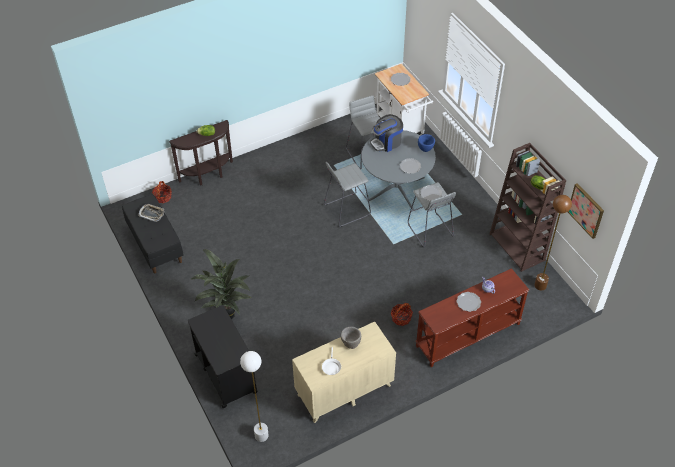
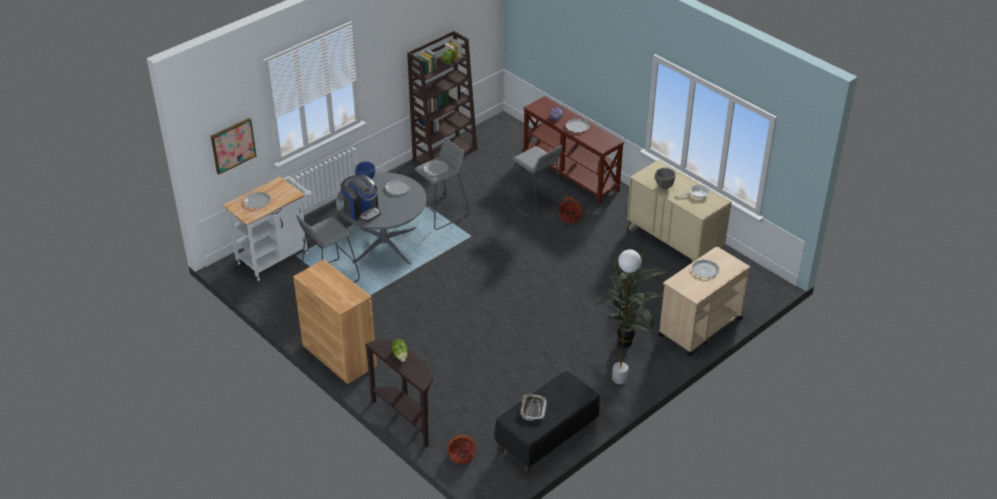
camera: 105 degrees left, 10 degrees down
black cart [188,305,258,408] -> beige cart [658,246,750,356]
white floor lamp [240,351,269,442] -> white floor lamp moved to [612,249,641,384]
grey stool [324,162,371,227] -> grey stool moved to [508,146,564,222]
brown floor lamp [534,195,572,291] -> none
picture [568,183,604,239] -> picture moved to [211,118,257,174]
none -> brown cabinet [293,260,377,384]
none -> plate [692,260,719,278]

